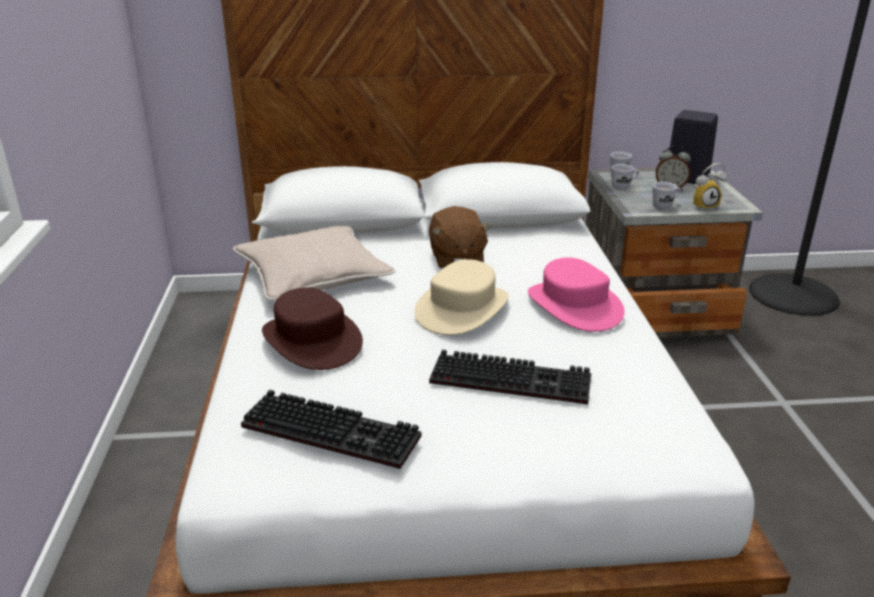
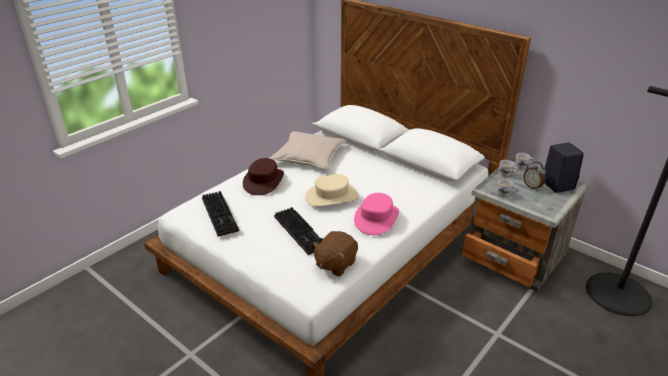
camera: 45 degrees right, 5 degrees up
brown plush toy [429,206,491,269] -> brown plush toy moved to [313,231,358,276]
alarm clock [693,163,727,211] -> none

